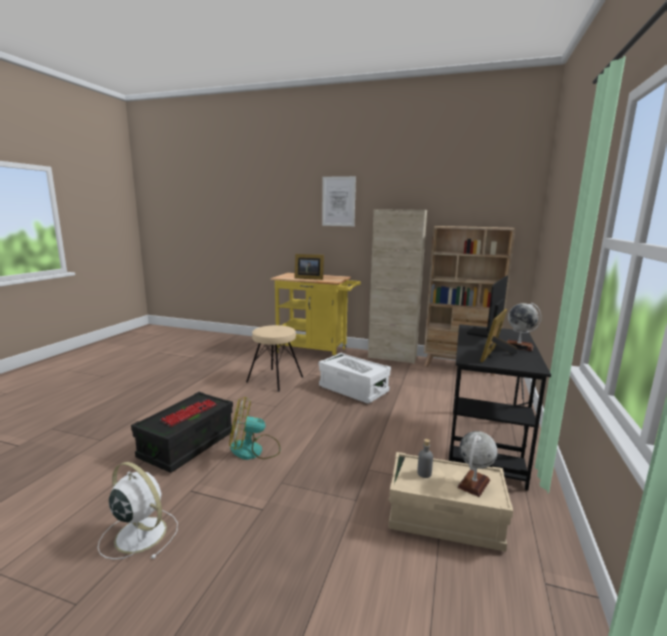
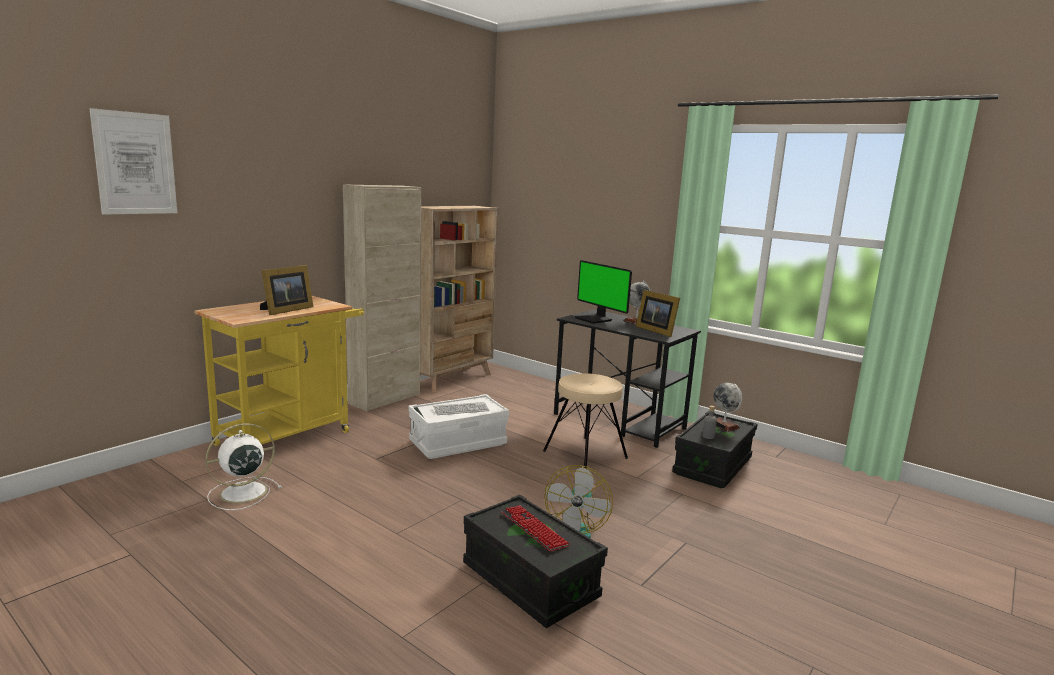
camera: 70 degrees left, 0 degrees up
white fan [98,462,178,559] -> white fan moved to [205,423,282,510]
beige stool [246,325,303,392] -> beige stool moved to [543,373,628,468]
picture [322,176,356,226] -> picture moved to [89,108,177,215]
beige storage box [388,452,513,551] -> black storage box [672,411,757,488]

